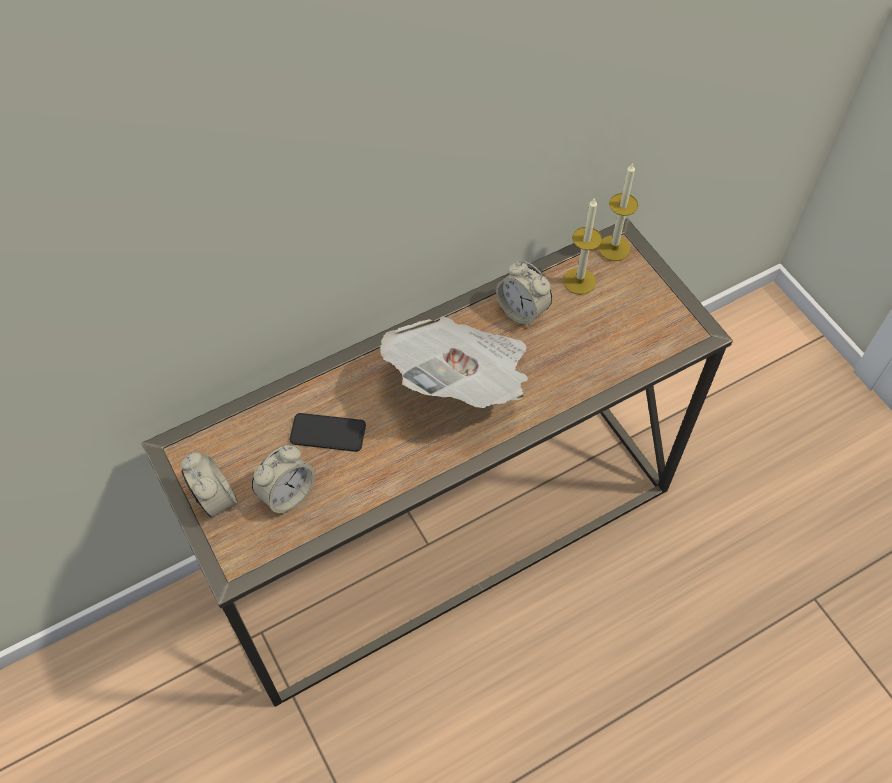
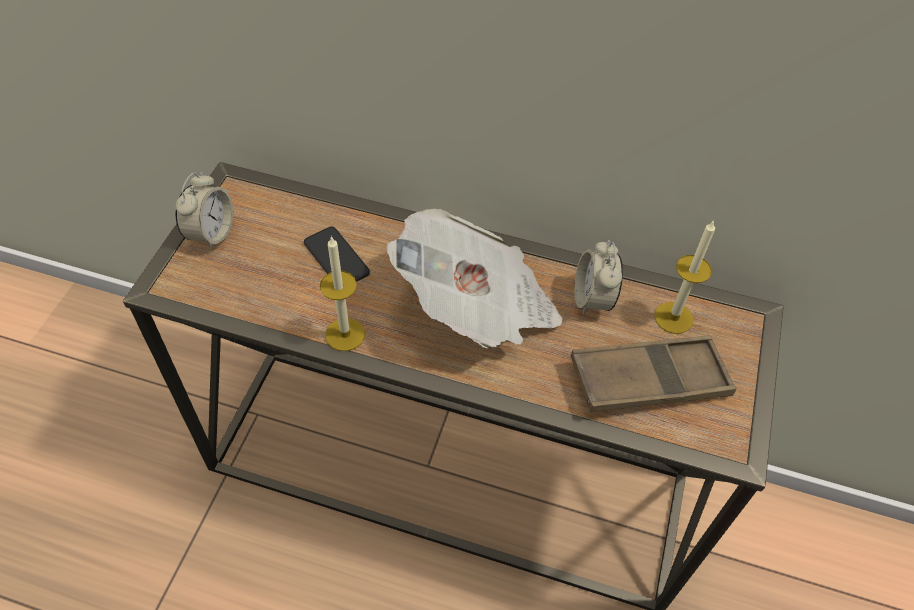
camera: 45 degrees right, 5 degrees down
alarm clock [252,445,315,514] -> none
candle [598,162,638,261] -> candle moved to [320,236,365,351]
none -> brown tray [571,336,736,413]

